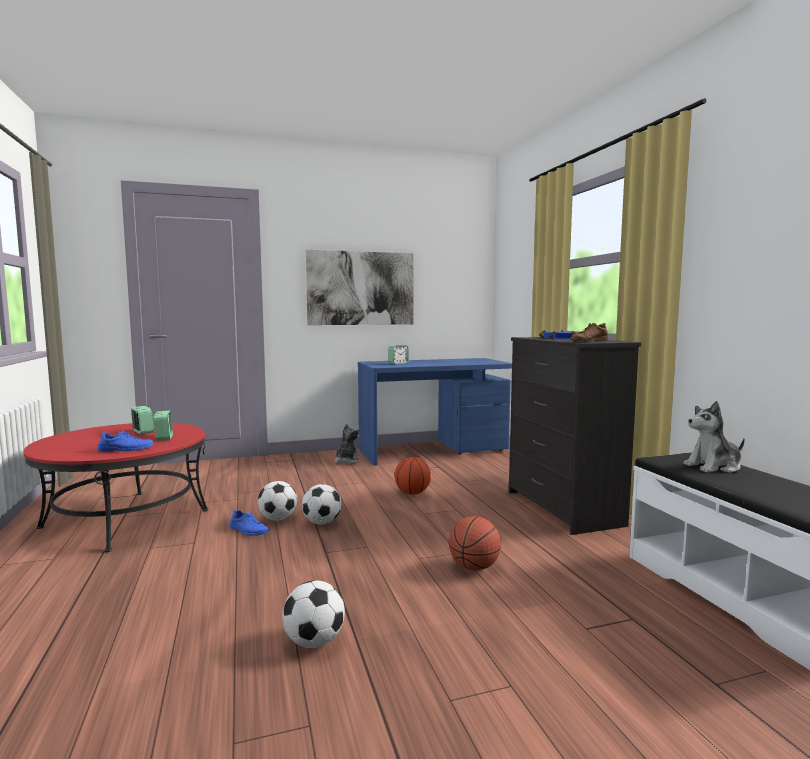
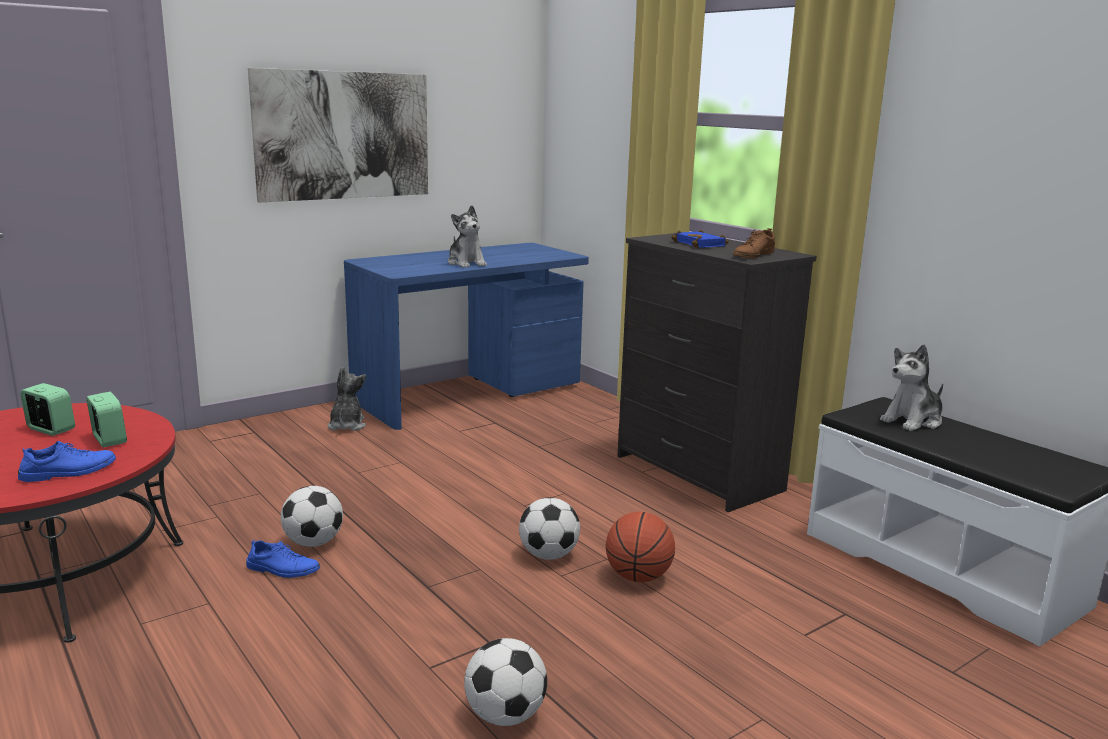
camera: 20 degrees left, 10 degrees up
football [302,484,341,525] -> football moved to [519,497,580,560]
alarm clock [388,345,409,364] -> none
basketball [395,457,431,495] -> none
none -> plush toy [448,205,487,268]

